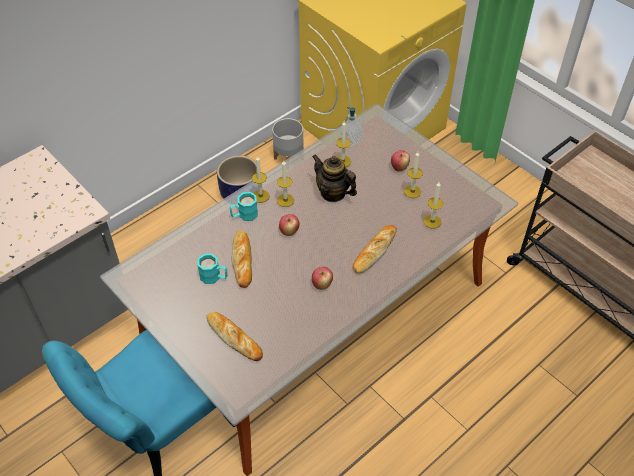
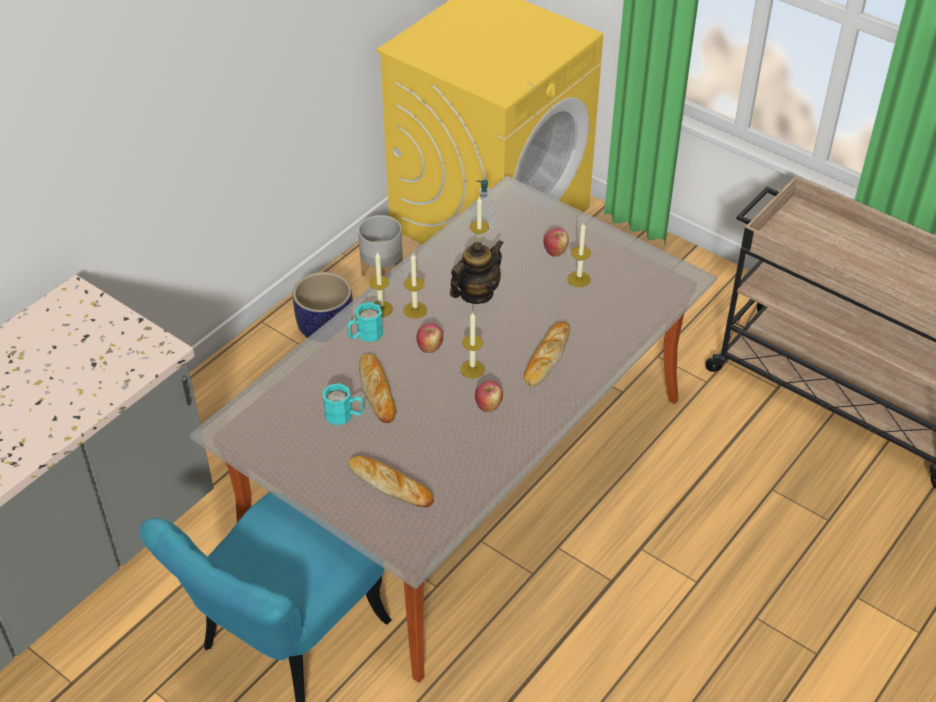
camera: 10 degrees left, 5 degrees down
teapot [312,155,357,202] -> teapot turned 105 degrees clockwise [450,240,504,304]
candle [423,182,443,229] -> candle moved to [460,312,485,378]

